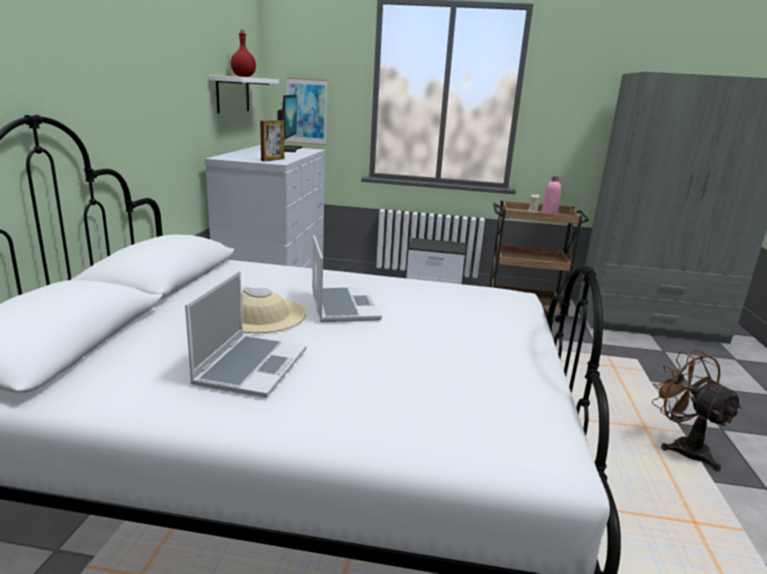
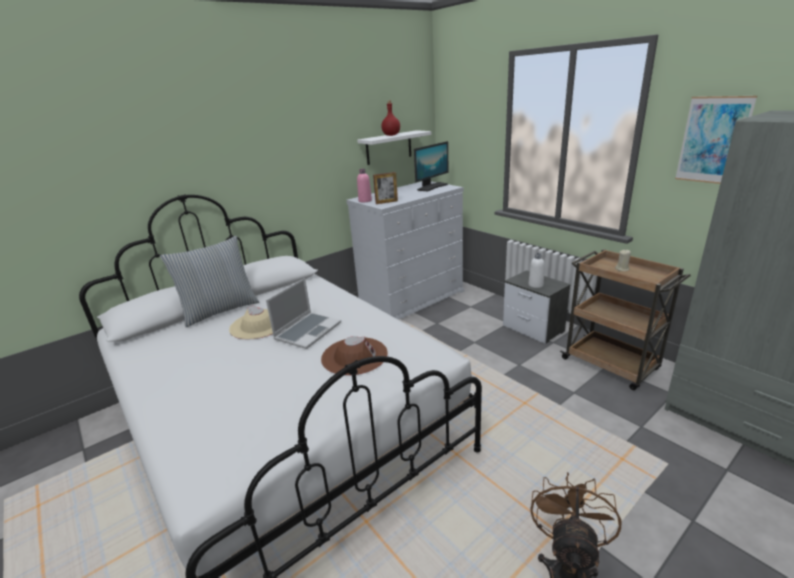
camera: 45 degrees right, 5 degrees up
laptop [185,271,307,398] -> none
picture [286,77,327,145] -> picture moved to [675,96,757,184]
pink bottle [542,176,561,214] -> pink bottle moved to [357,169,372,202]
none -> pillow [160,236,259,327]
none -> brown hat [321,336,388,376]
none -> white bottle [529,253,545,288]

